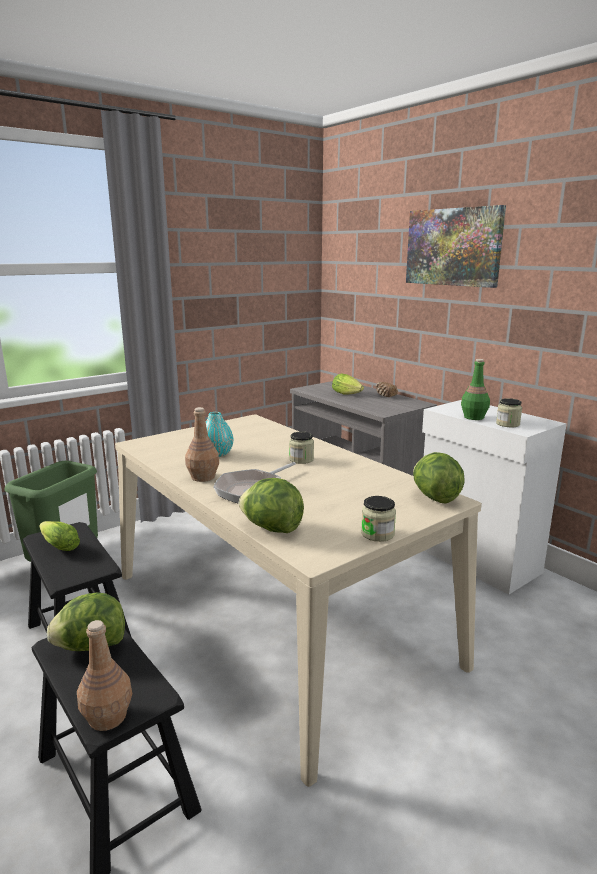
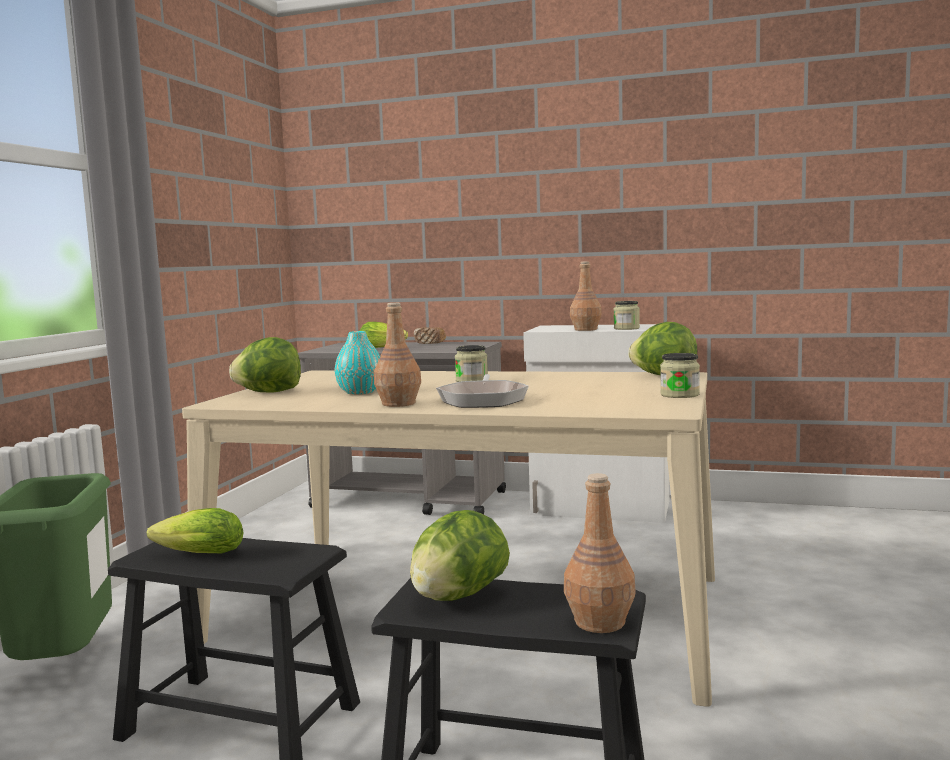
camera: 35 degrees left, 10 degrees down
lettuce [239,478,304,533] -> lettuce moved to [229,337,301,393]
picture [406,205,506,288] -> none
green bottle [461,359,490,420] -> brown bottle [570,261,602,331]

